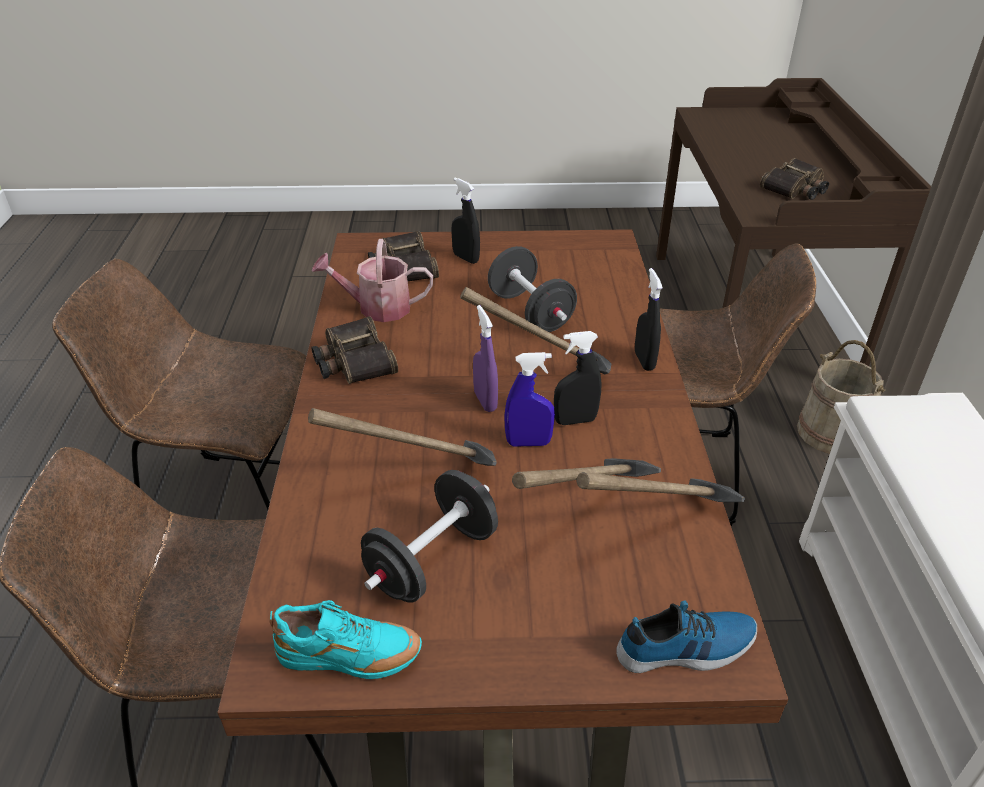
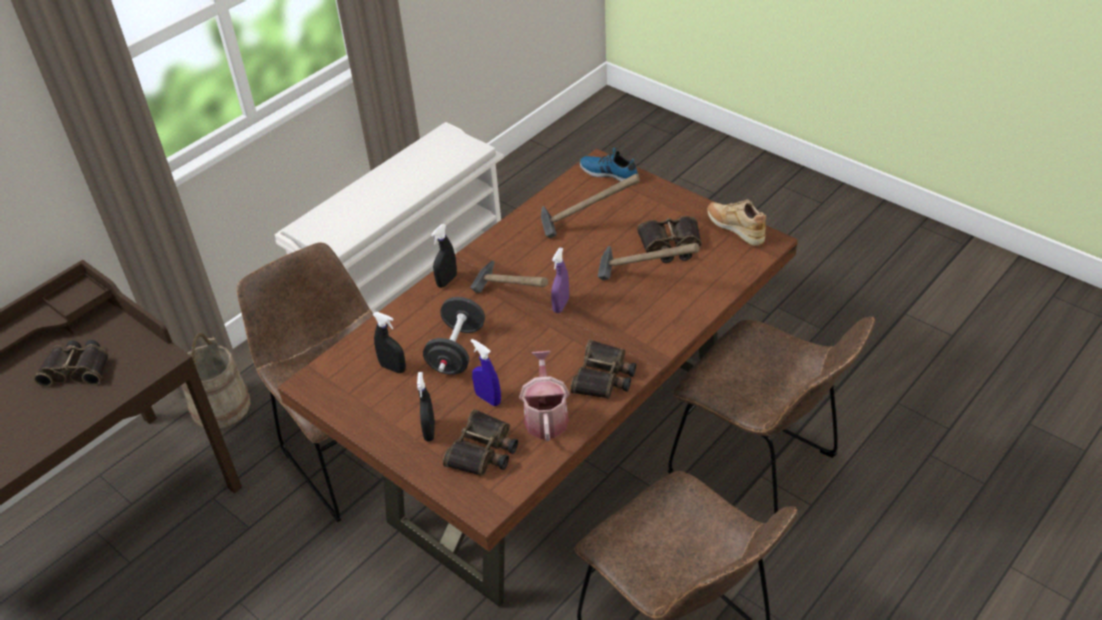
camera: 135 degrees left, 5 degrees up
turquoise shoe [270,600,422,679] -> beige shoe [708,199,766,246]
watering can [312,239,433,322] -> watering can turned 135 degrees counterclockwise [519,351,570,441]
black dumbbell [361,470,498,603] -> binoculars [637,216,702,263]
blue spray bottle [504,352,555,447] -> blue spray bottle moved to [471,339,501,406]
black spray bottle [554,331,601,425] -> black spray bottle moved to [373,312,406,373]
hammer [576,472,745,503] -> none

